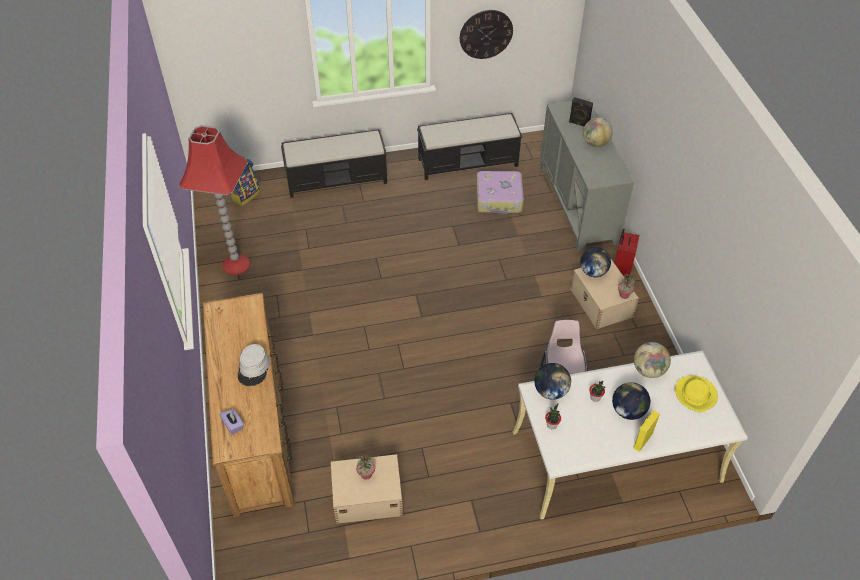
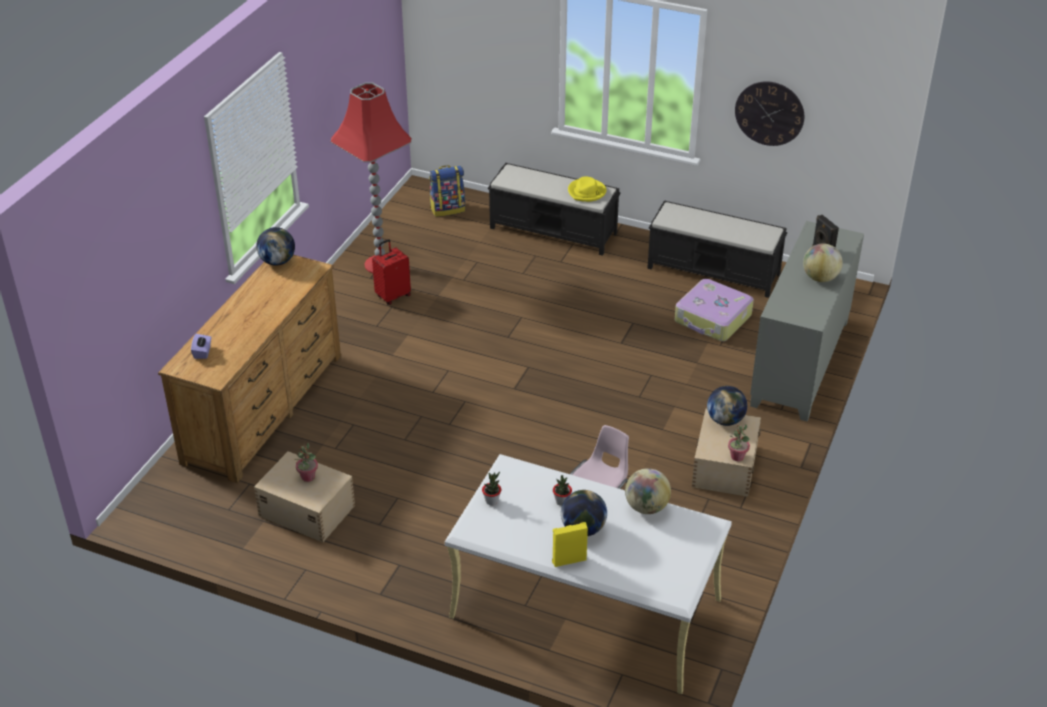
camera: 35 degrees right, 10 degrees down
grey hat [238,344,270,386] -> none
globe [534,363,571,400] -> globe moved to [256,227,295,265]
red suitcase [615,228,639,277] -> red suitcase moved to [372,239,411,305]
yellow hat [675,375,718,412] -> yellow hat moved to [568,176,607,202]

